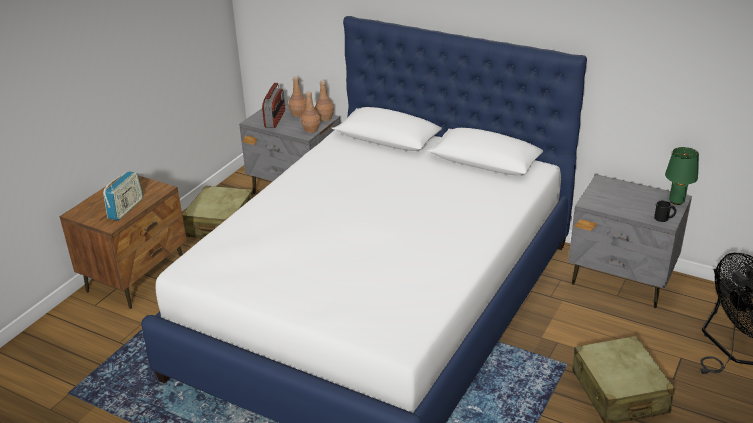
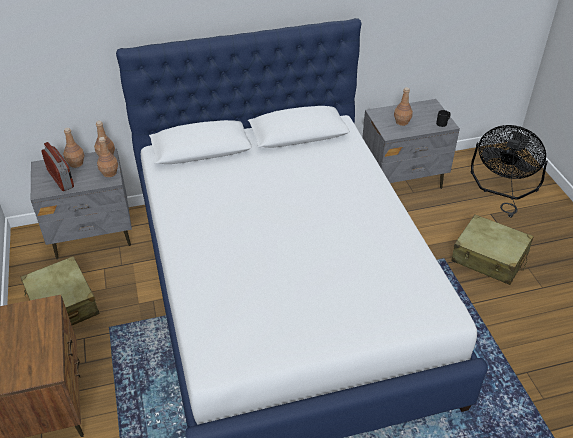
camera: 45 degrees left, 10 degrees up
radio [103,171,143,221] -> none
green table lamp [665,147,699,205] -> none
none -> brown bottle [394,87,413,126]

